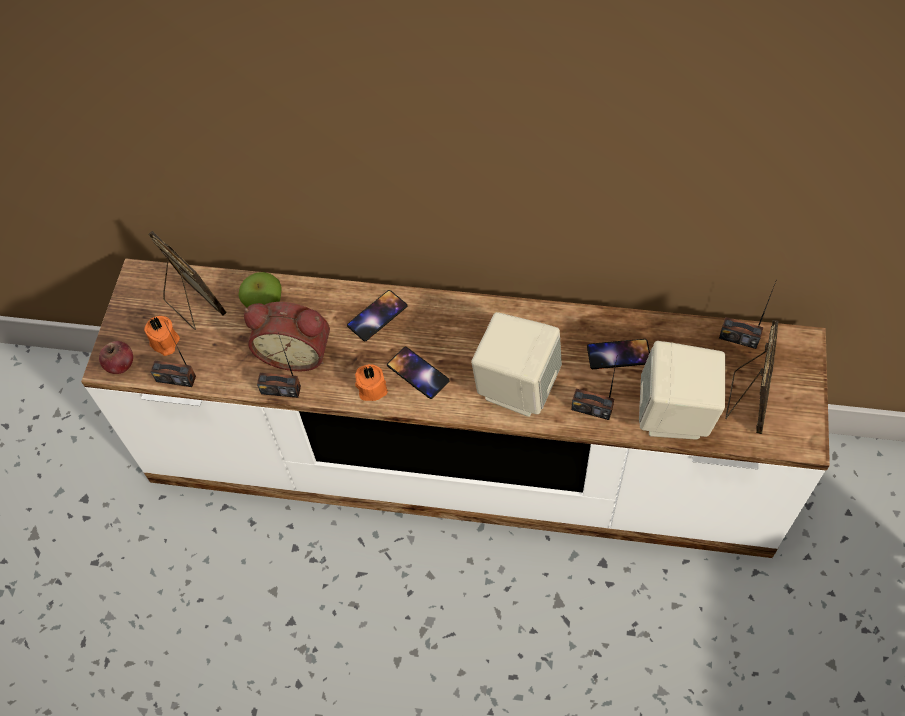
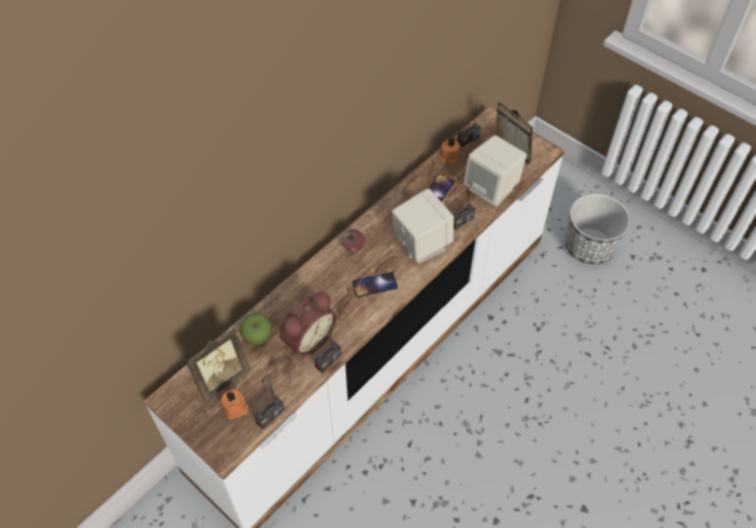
camera: 60 degrees left, 5 degrees down
apple [99,341,133,374] -> apple moved to [342,229,365,252]
picture frame [148,231,227,330] -> picture frame turned 150 degrees clockwise [186,328,250,401]
phone [347,290,407,341] -> none
orange candle [355,364,388,401] -> orange candle moved to [439,138,460,164]
none -> planter [565,194,631,264]

